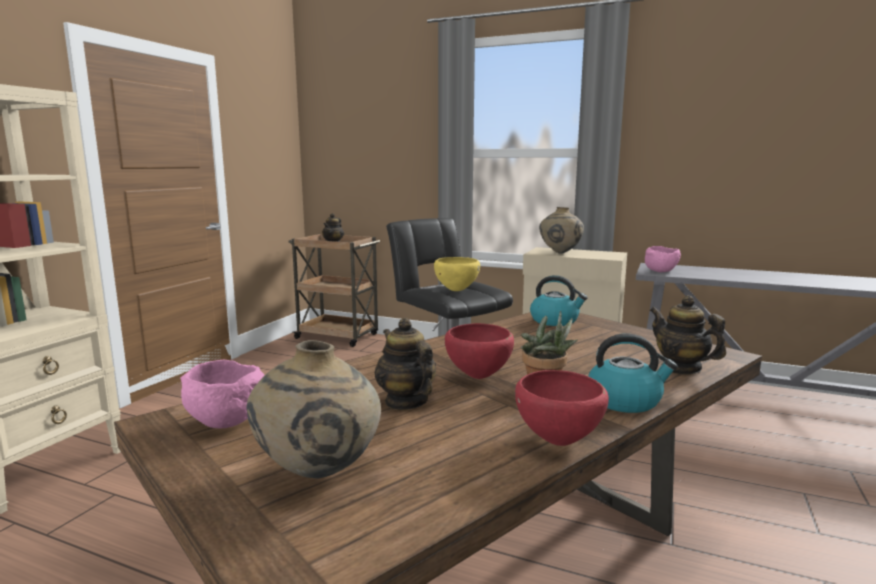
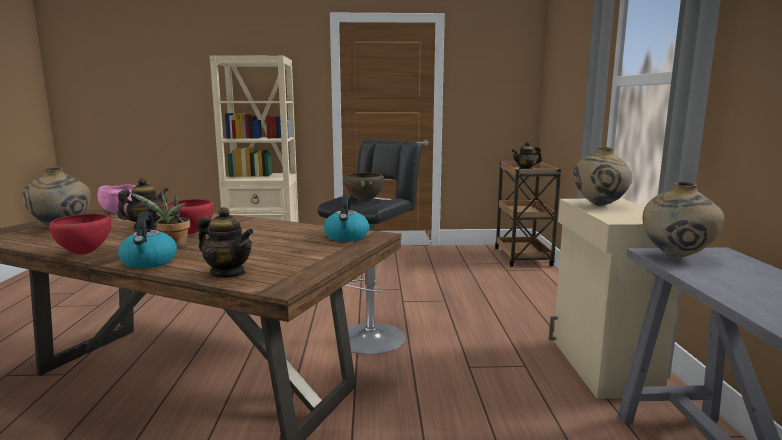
camera: 65 degrees right, 0 degrees up
yellow bowl [434,257,480,291] -> brown bowl [344,173,384,202]
pink bowl [645,246,681,272] -> beige vase [643,182,725,257]
teapot [650,295,726,375] -> teapot turned 90 degrees clockwise [198,207,254,278]

